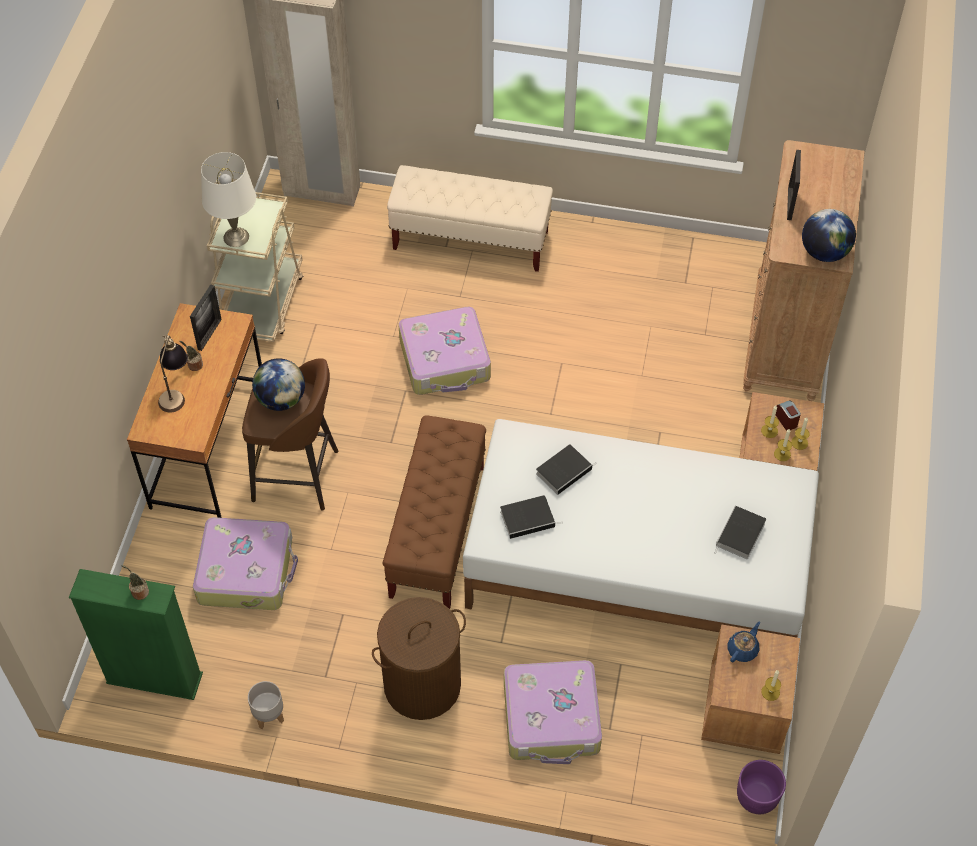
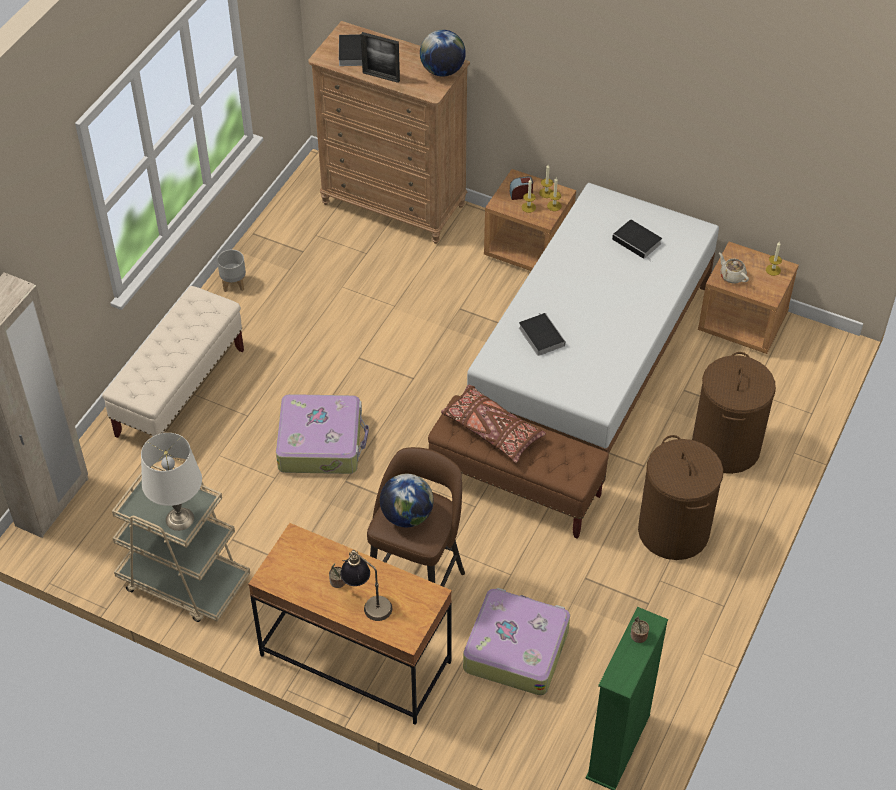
camera: 75 degrees left, 5 degrees down
picture frame [190,284,222,351] -> none
grey planter [248,681,284,729] -> grey planter moved to [217,250,246,292]
book [500,495,561,539] -> book moved to [339,34,362,66]
suitcase [504,660,602,764] -> brown laundry basket [692,352,776,474]
blue teapot [727,622,760,662] -> beige teapot [719,252,749,284]
purple planter [737,760,786,814] -> none
none -> brown pillow [441,385,546,463]

